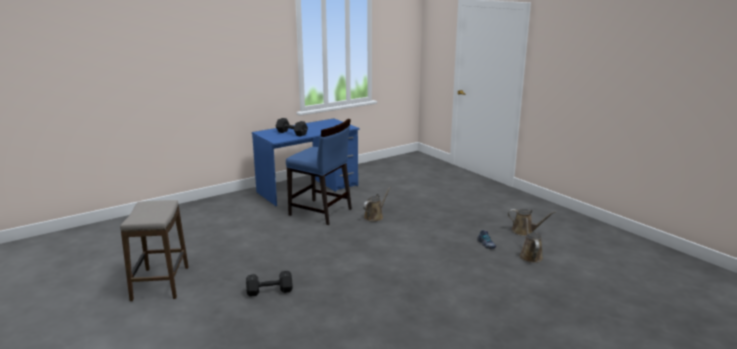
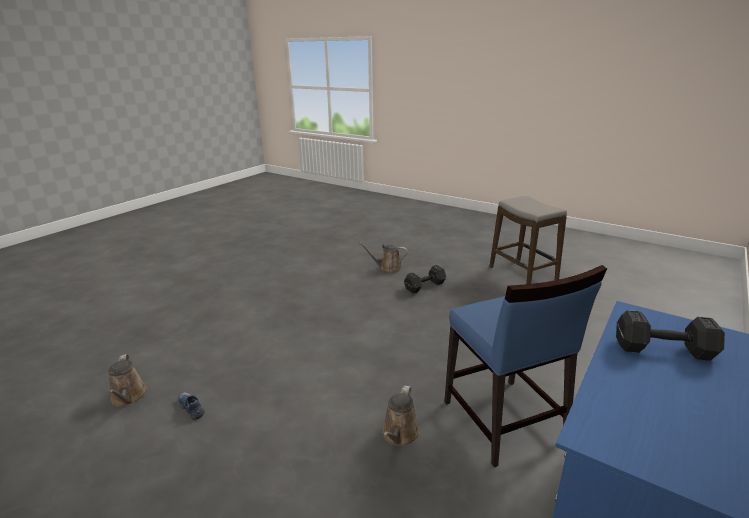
camera: 160 degrees right, 5 degrees up
blue chair [286,119,352,225] -> blue chair turned 120 degrees counterclockwise [444,265,607,467]
brown watering can [508,209,556,236] -> brown watering can moved to [359,242,408,273]

